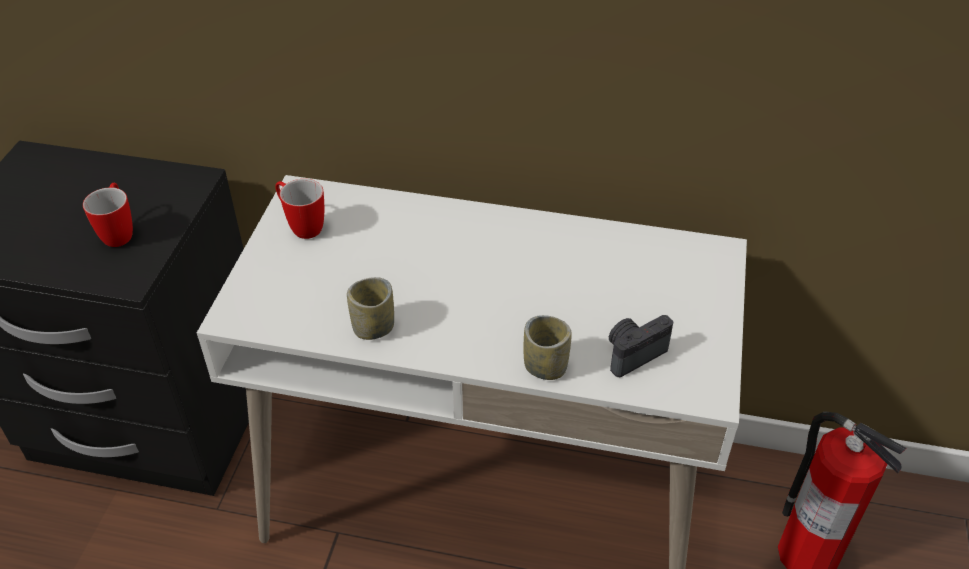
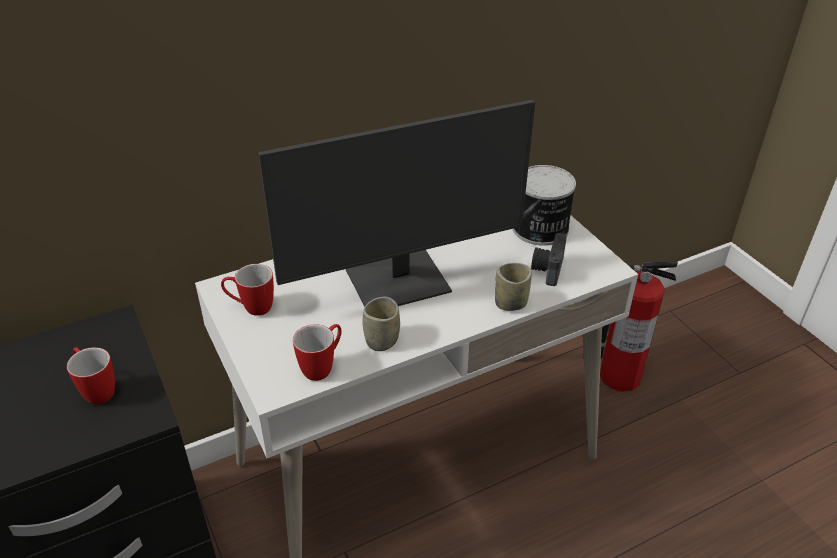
camera: 40 degrees left, 5 degrees down
none -> monitor [258,100,535,307]
none -> mug [293,324,342,381]
none -> can [513,165,576,246]

